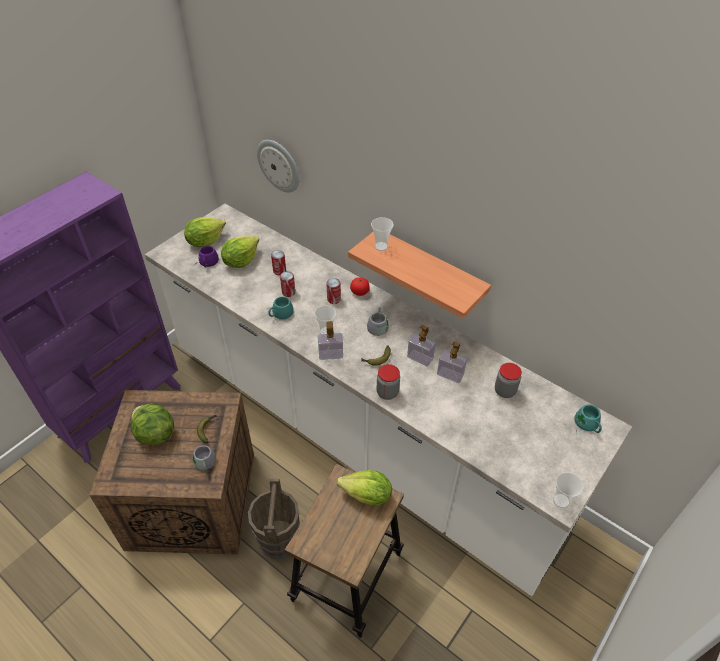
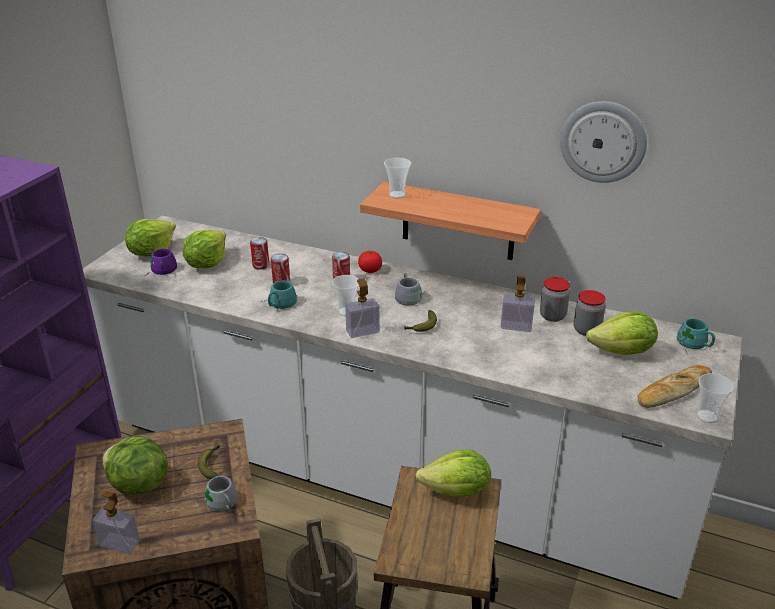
camera: 15 degrees left, 15 degrees down
wall clock [257,140,299,193] -> wall clock moved to [560,101,647,183]
jar [376,364,400,400] -> jar moved to [540,277,570,322]
soap dispenser [407,325,436,367] -> soap dispenser moved to [92,491,140,554]
none -> lettuce [586,312,658,355]
none -> bread [638,365,712,408]

